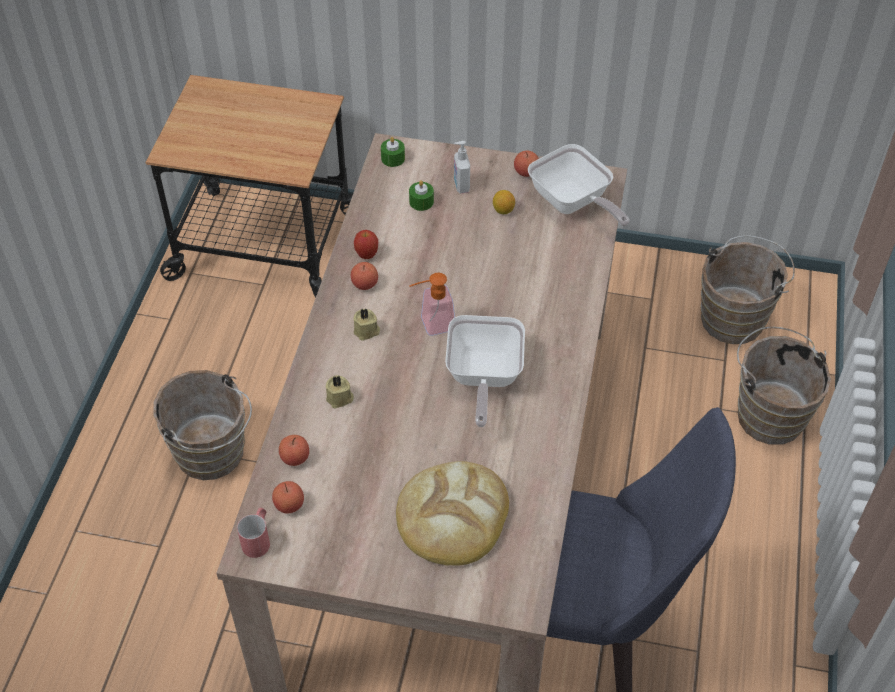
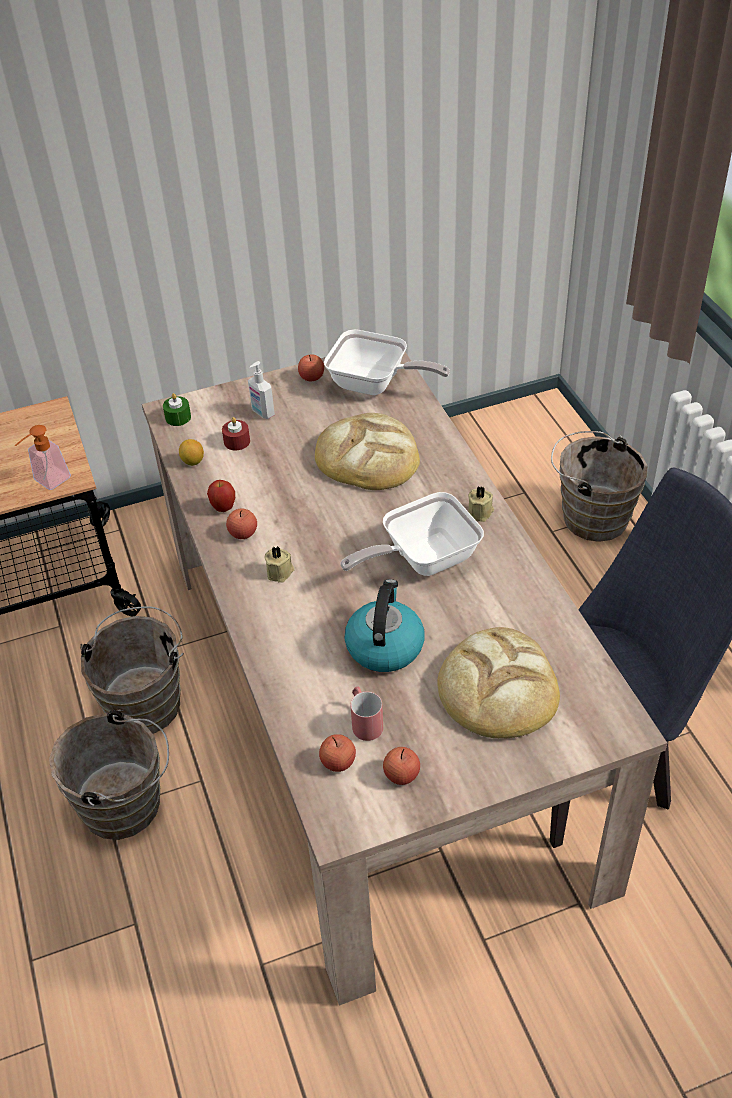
camera: 30 degrees left, 5 degrees down
red mug [237,508,270,558] -> red mug moved to [350,687,383,741]
apple [279,435,309,466] -> apple moved to [383,747,420,785]
beige candle [326,375,354,409] -> beige candle moved to [468,486,494,522]
green candle [409,180,434,211] -> red candle [222,417,250,450]
soap dispenser [409,273,455,336] -> soap dispenser moved to [15,425,71,490]
frying pan [445,315,525,427] -> frying pan turned 90 degrees clockwise [340,492,484,576]
lemon [493,190,515,214] -> lemon moved to [179,439,204,466]
brown bucket [701,235,795,344] -> brown bucket moved to [80,606,184,734]
none -> bread [315,413,420,490]
none -> kettle [345,579,424,672]

